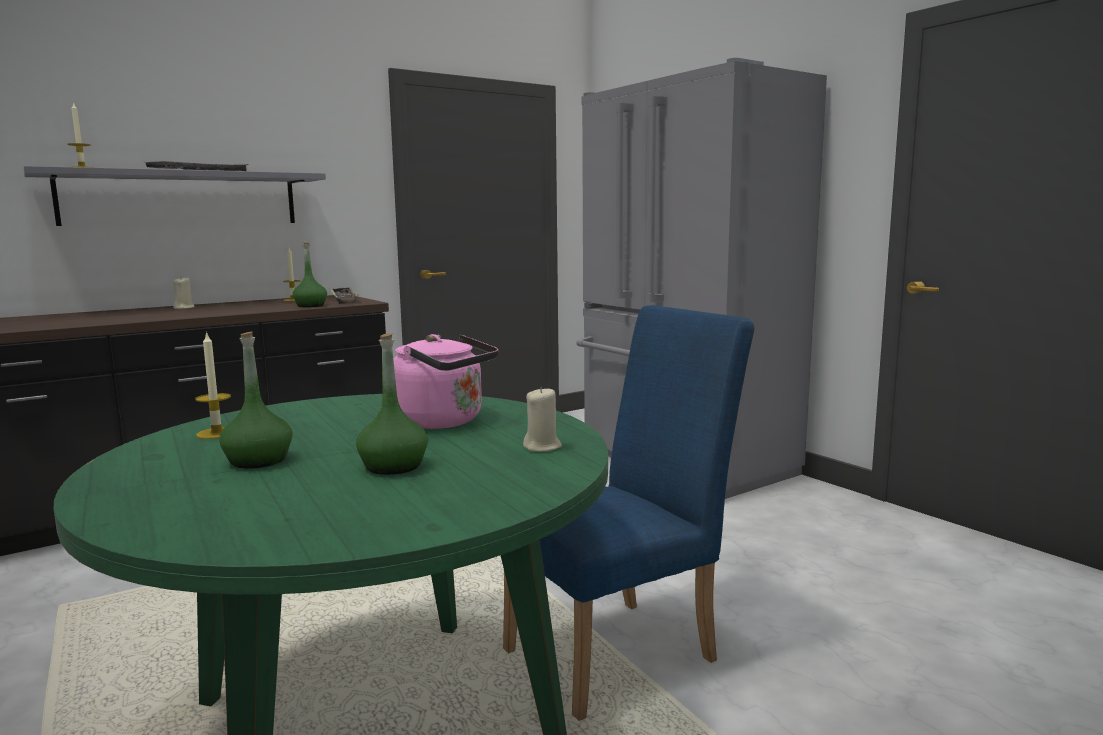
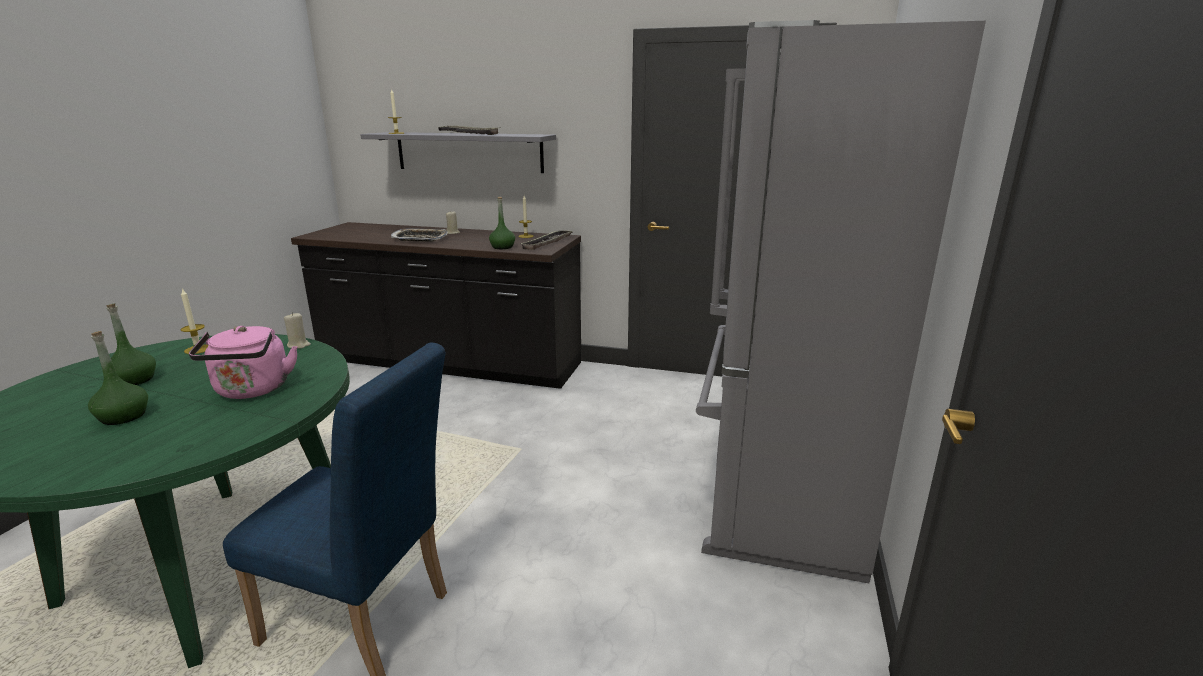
camera: 50 degrees right, 10 degrees up
beige candle [523,387,562,452] -> beige candle moved to [284,312,311,349]
none -> tray [391,228,448,242]

